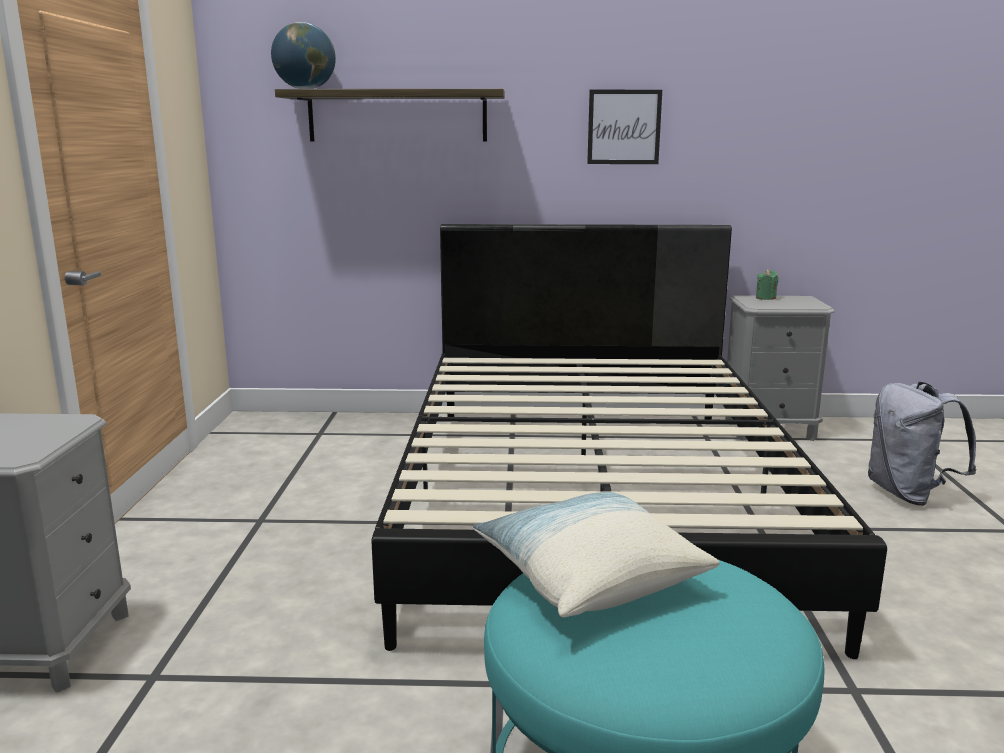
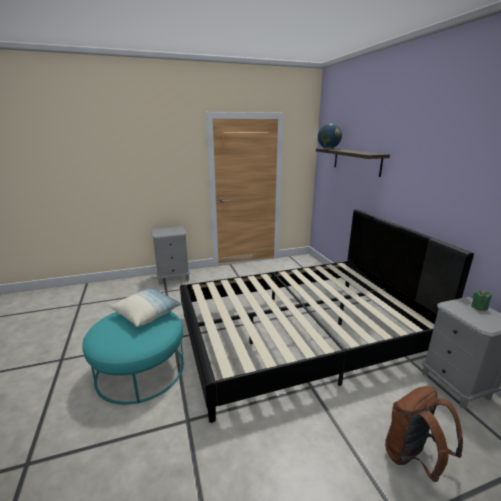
camera: 70 degrees right, 5 degrees up
picture [587,90,662,164] -> none
grey backpack [868,382,977,506] -> brown backpack [385,386,463,482]

